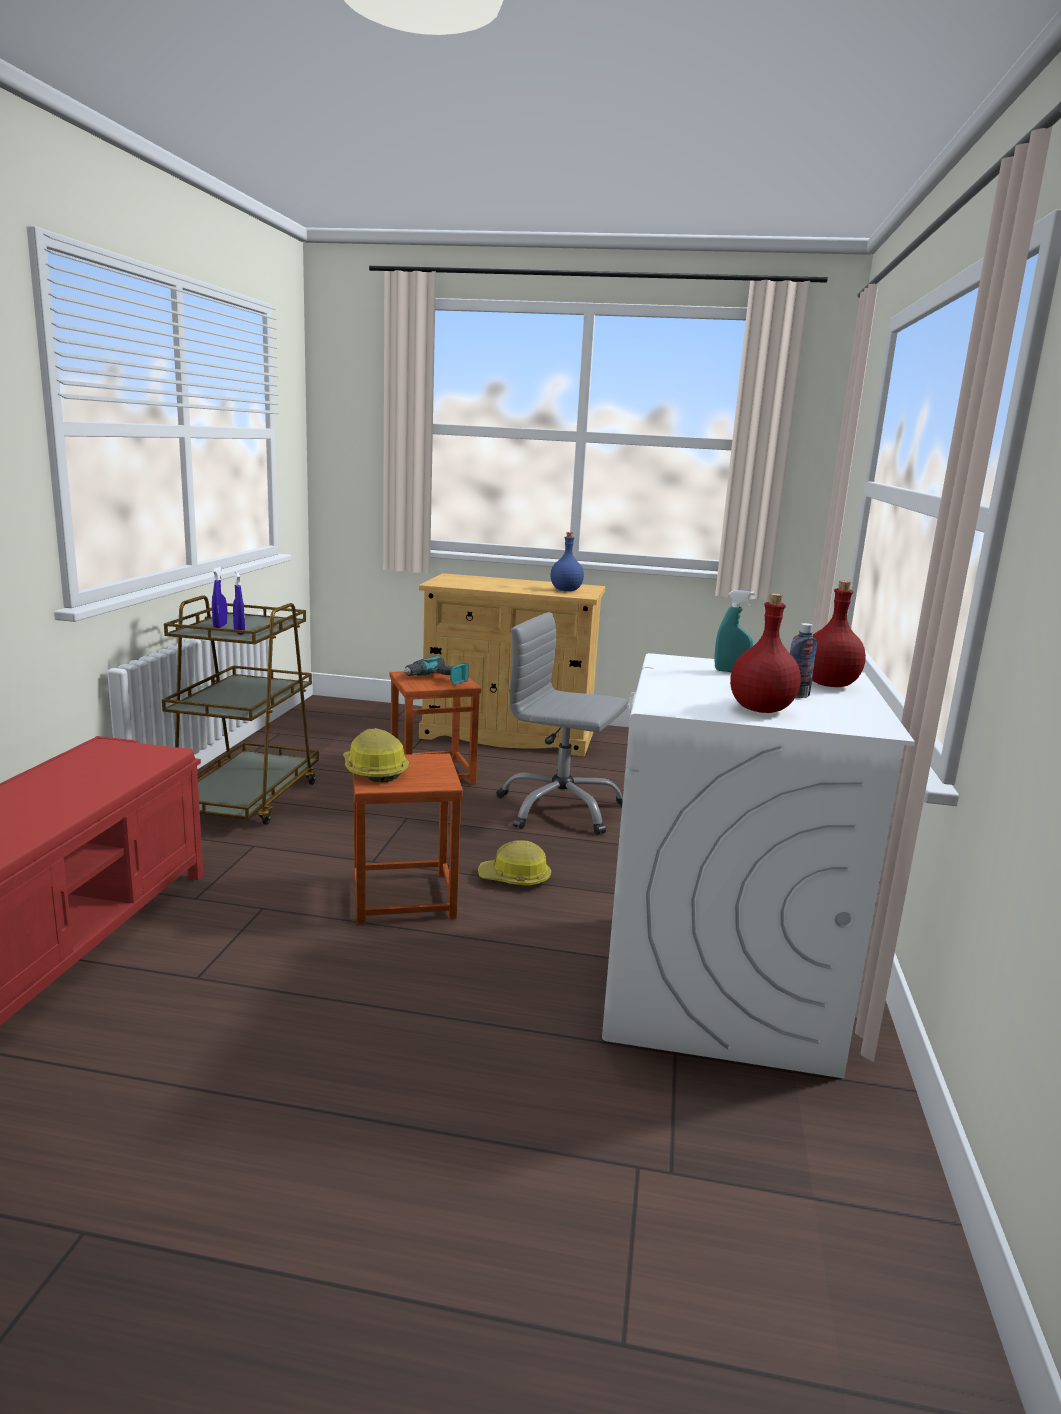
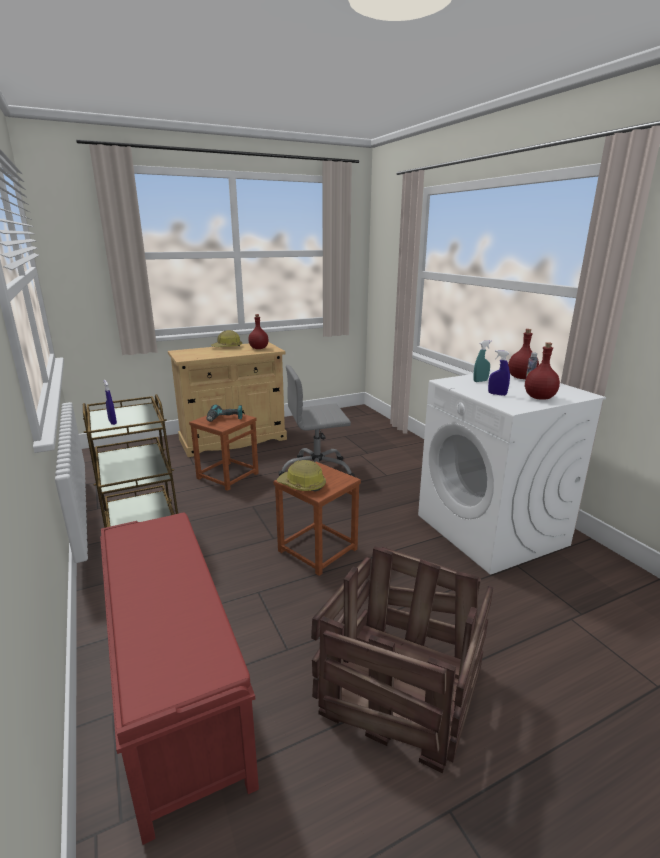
camera: 35 degrees left, 5 degrees up
blue spray bottle [233,571,245,635] -> blue spray bottle moved to [488,350,510,396]
hard hat [478,840,551,885] -> hard hat moved to [211,330,242,347]
blue bottle [550,532,584,591] -> red bottle [248,314,269,349]
none -> crate [311,546,493,773]

